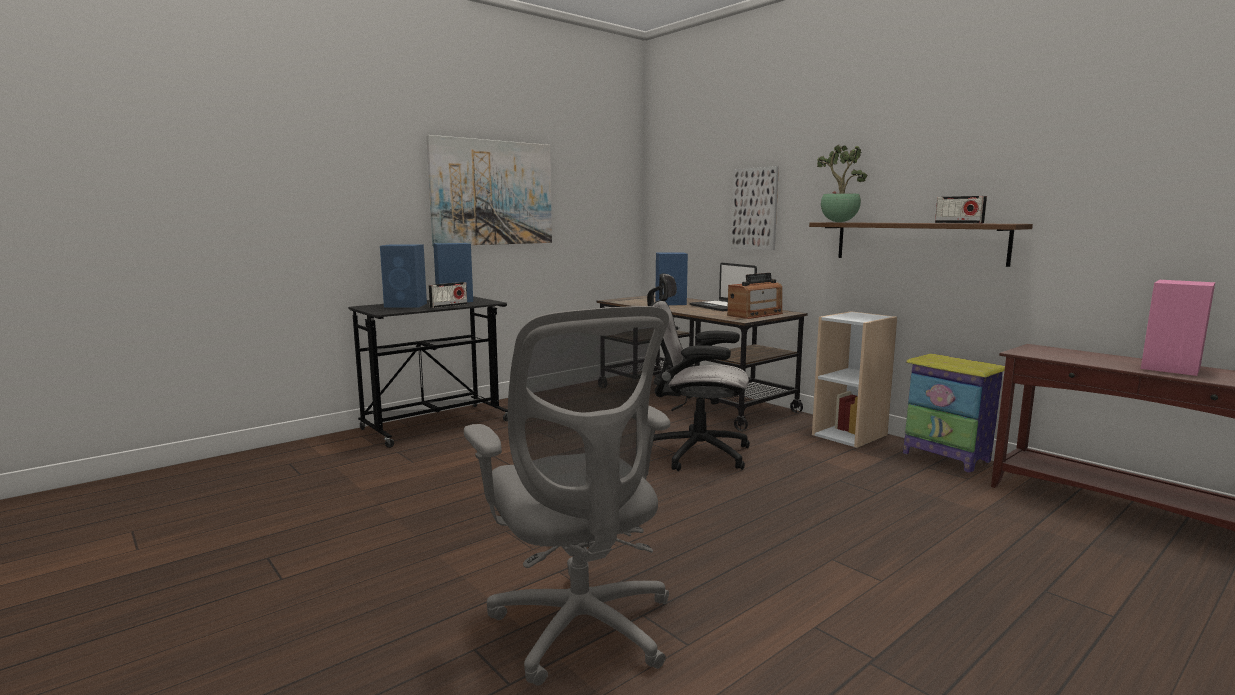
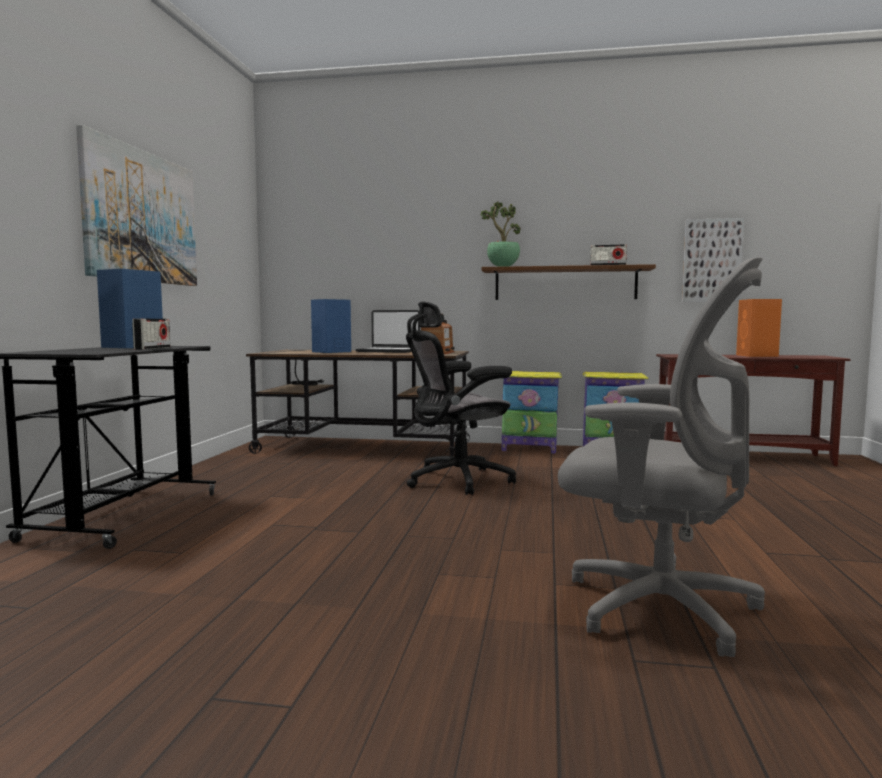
camera: 40 degrees left, 5 degrees down
blue speaker [380,244,427,308] -> none
picture [731,166,779,250] -> picture moved to [682,218,744,302]
bookcase [812,311,897,448] -> nightstand [501,371,562,454]
pink speaker [1141,280,1215,376] -> orange speaker [736,299,782,357]

